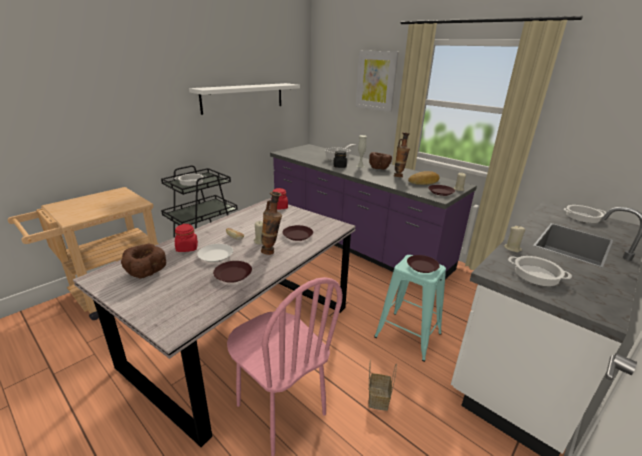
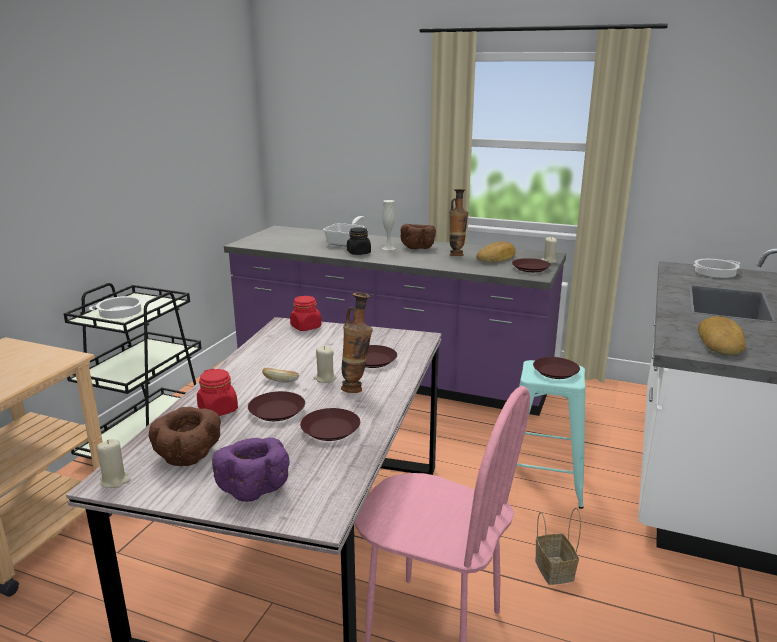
camera: 20 degrees left, 5 degrees down
white shelf [189,83,300,115] -> none
white plate [197,244,233,263] -> brown plate [248,391,305,421]
picture [356,51,399,112] -> none
beige candle [504,226,525,252] -> beige candle moved to [97,439,131,488]
cooking pot [508,256,572,286] -> bread [698,316,746,355]
none -> purple bowl [212,437,290,502]

